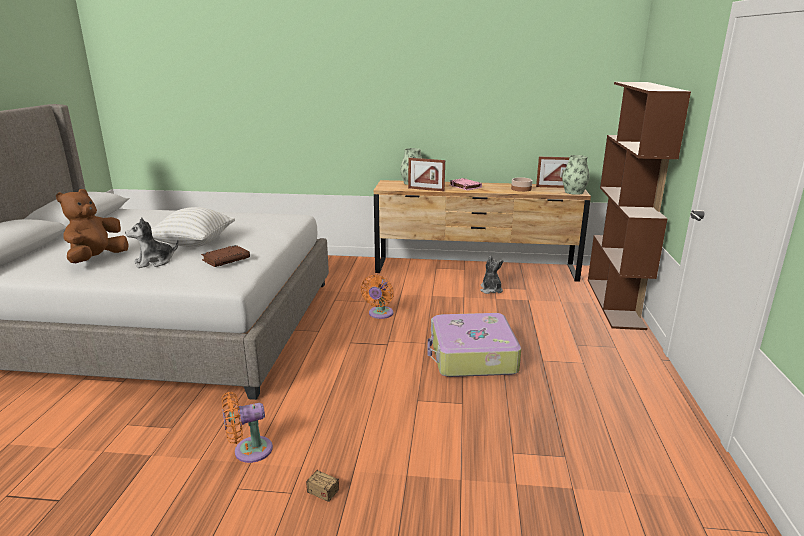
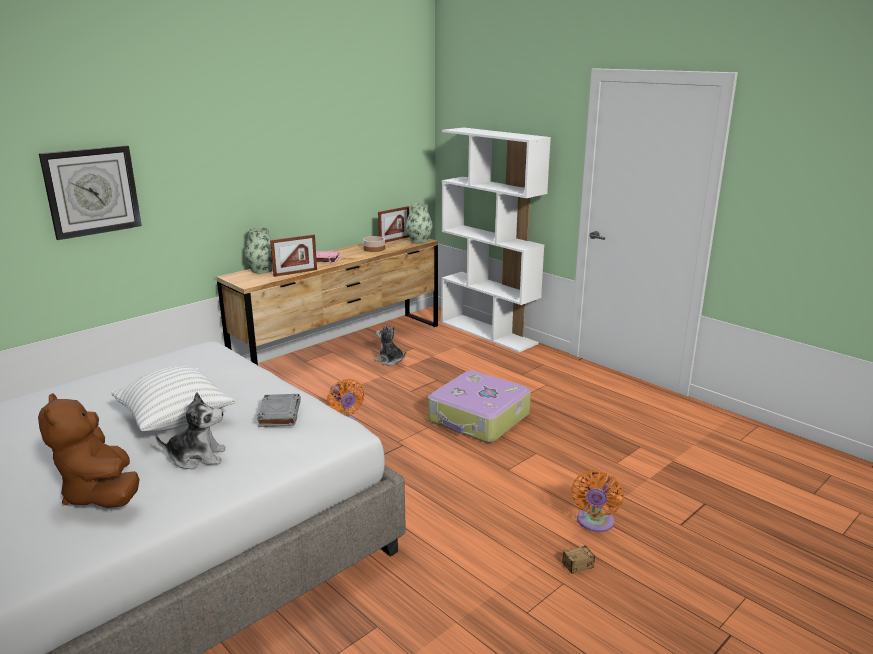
camera: 50 degrees left, 0 degrees up
plush toy [125,217,179,268] -> plush toy turned 105 degrees counterclockwise [155,392,226,470]
brown book [201,245,250,267] -> grey book [257,394,301,427]
orange fan [222,392,273,463] -> orange fan moved to [571,470,624,532]
brown bookcase [588,82,691,330] -> white bookcase [441,128,551,352]
none -> wall clock [39,145,142,240]

